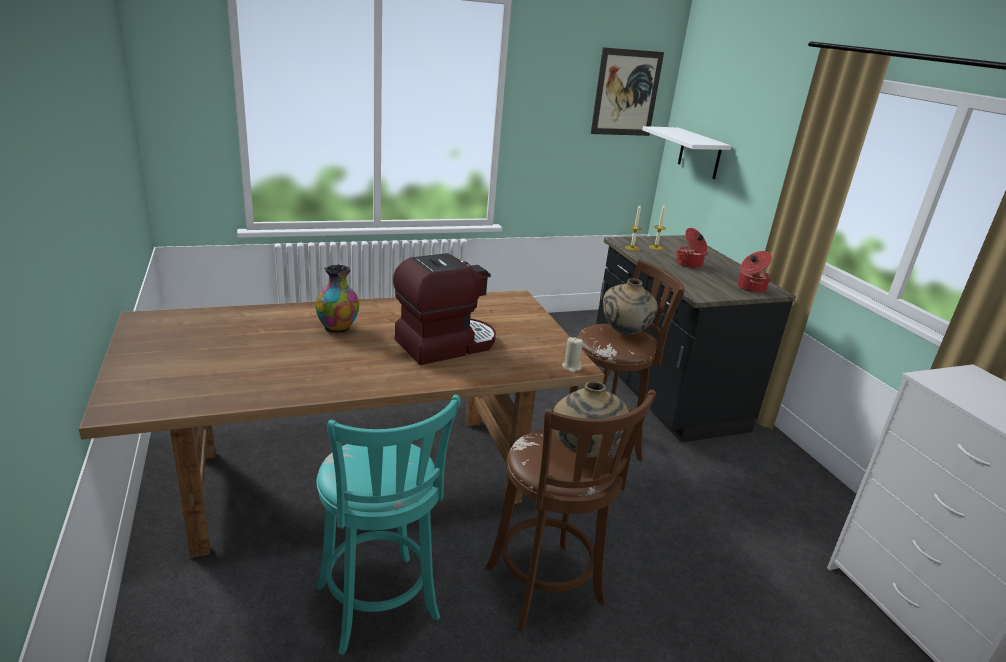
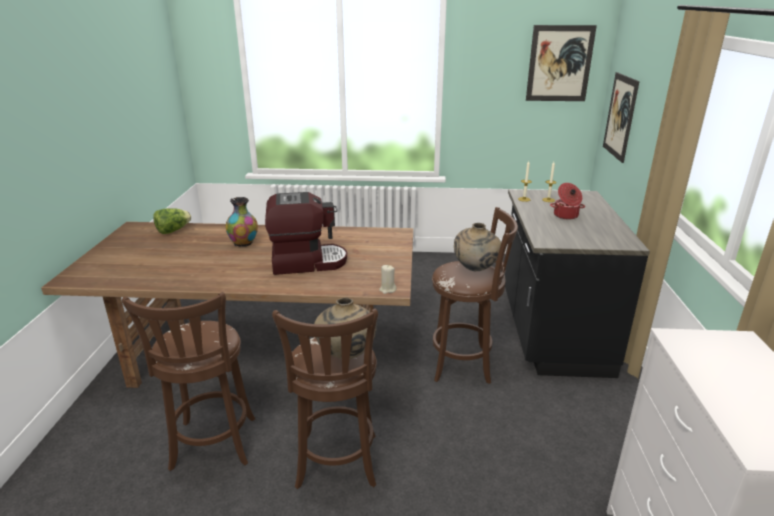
camera: 25 degrees right, 0 degrees up
turquoise stool [316,395,461,655] -> brown stool [122,292,255,471]
white shelf [642,126,731,179] -> picture [603,72,640,163]
cooking pot [738,251,772,293] -> none
none -> lettuce [153,208,191,234]

